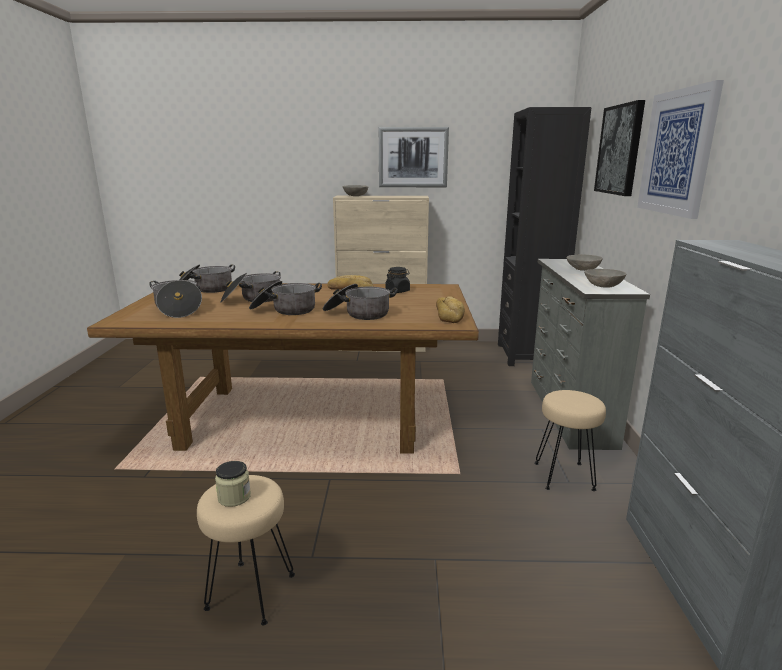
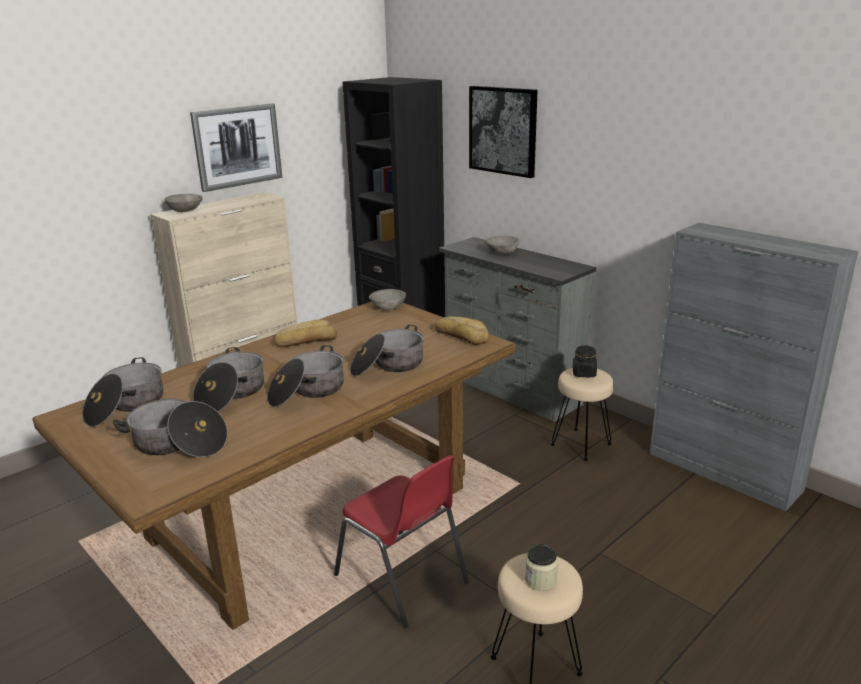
camera: 45 degrees left, 5 degrees up
black jar [386,267,410,293] -> black jar moved to [573,345,597,377]
grey bowl [584,269,626,288] -> grey bowl moved to [369,289,406,310]
picture [637,80,724,219] -> none
none -> red chair [334,455,469,629]

